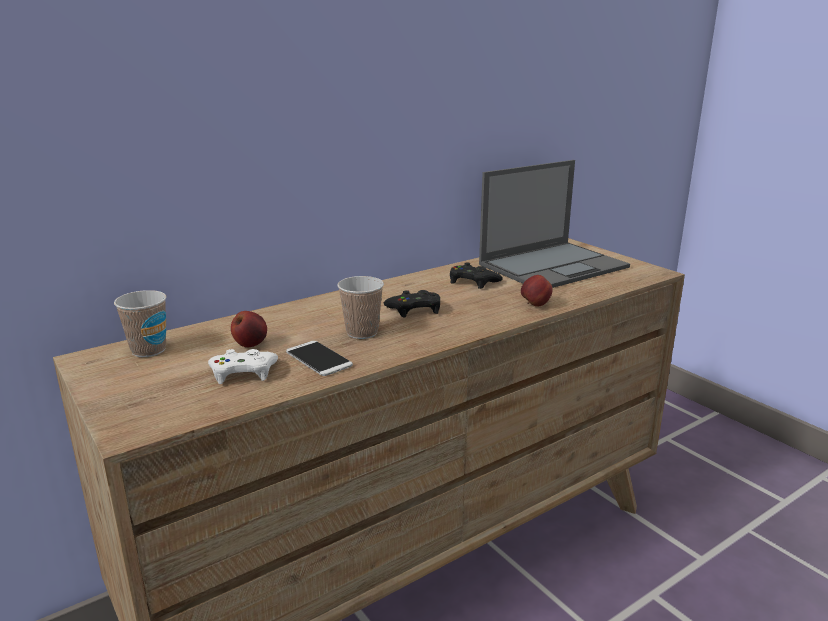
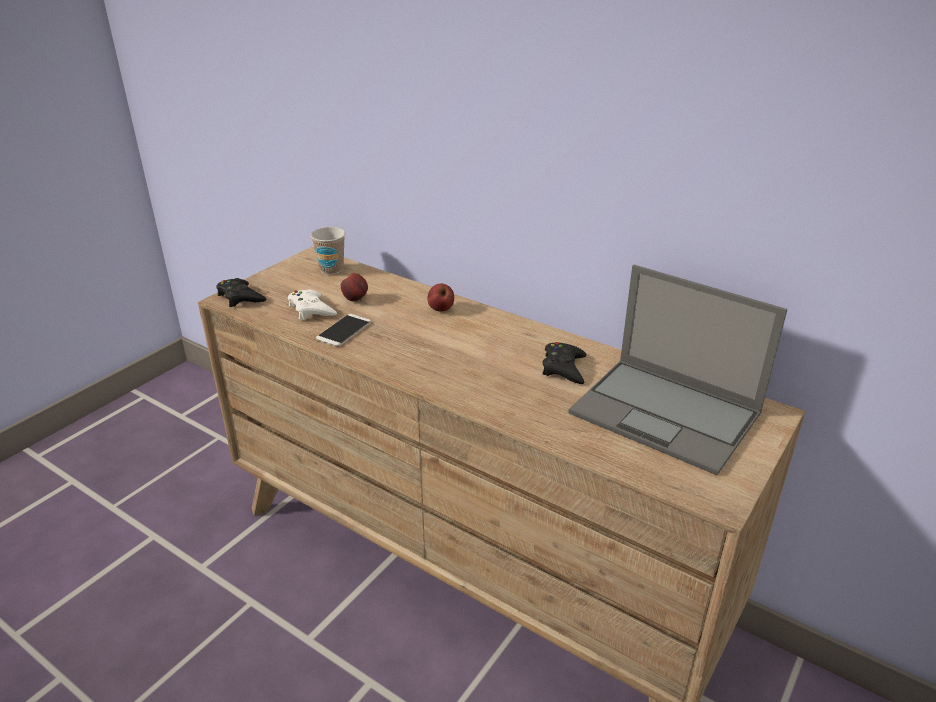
camera: 70 degrees right, 10 degrees up
cup [337,276,384,339] -> none
black game controller [384,290,440,318] -> black game controller moved to [216,278,267,307]
apple [521,275,553,307] -> apple moved to [427,284,454,312]

